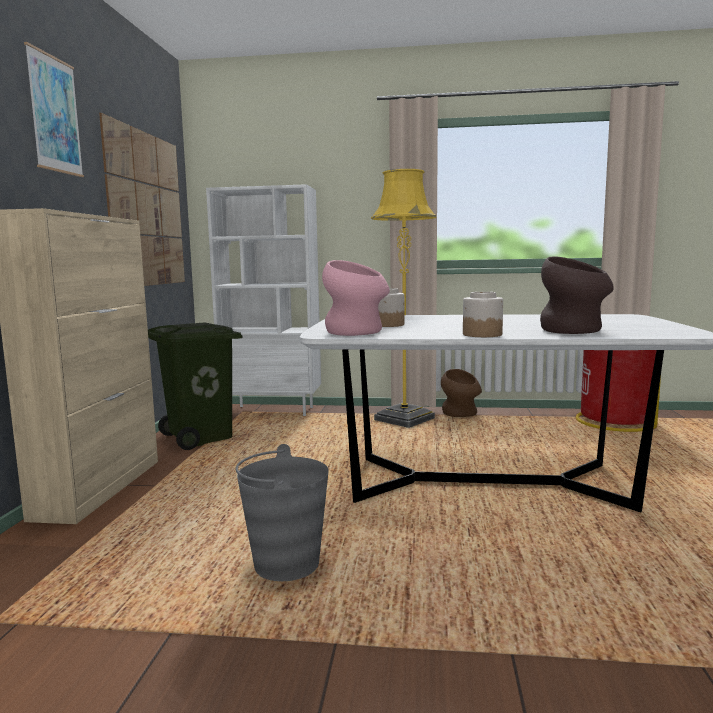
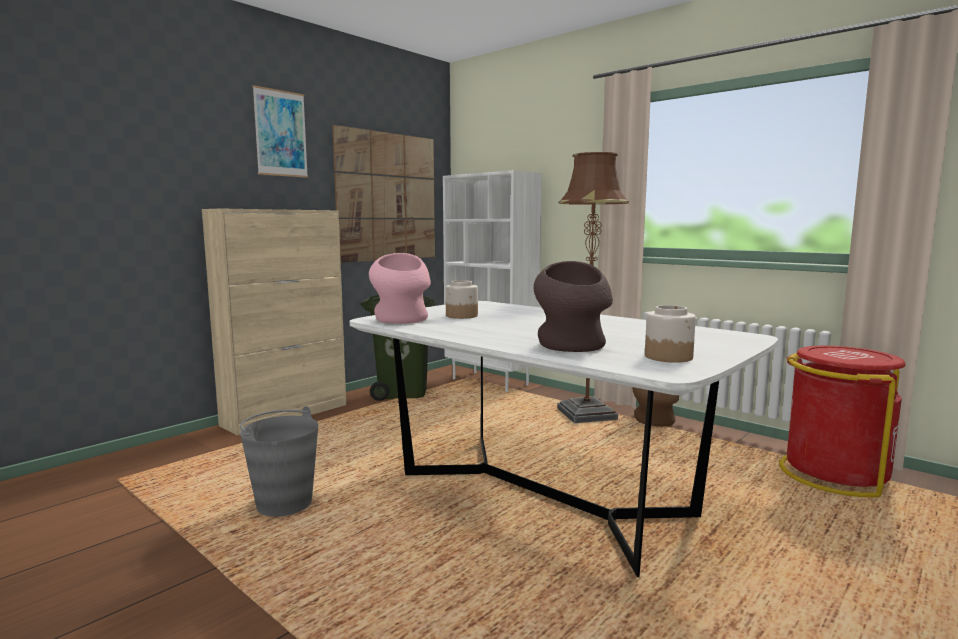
camera: 35 degrees right, 0 degrees up
yellow floor lamp [371,169,436,428] -> brown floor lamp [557,152,629,423]
jar [463,292,503,337] -> jar moved to [645,305,696,363]

